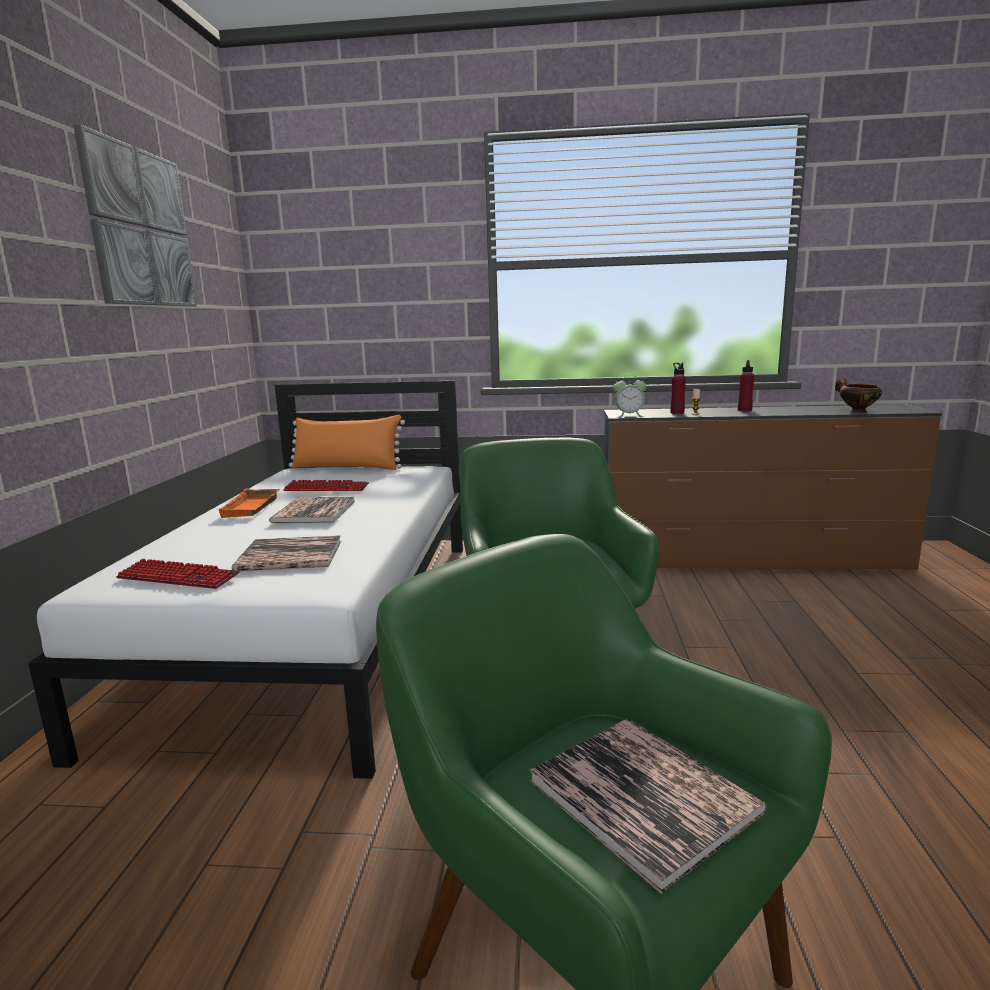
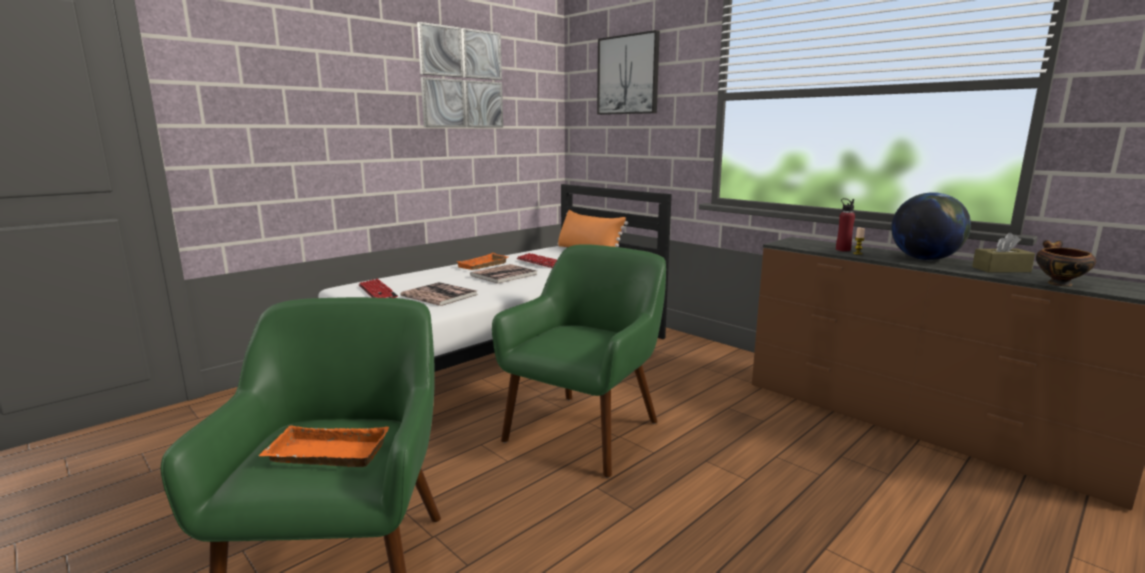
camera: 40 degrees right, 0 degrees up
book [529,718,767,894] -> orange tray [258,426,389,467]
alarm clock [613,375,647,418] -> none
red bottle [738,360,754,412] -> globe [891,192,971,260]
none -> picture [597,30,660,115]
none -> brown tissue box [972,233,1035,273]

